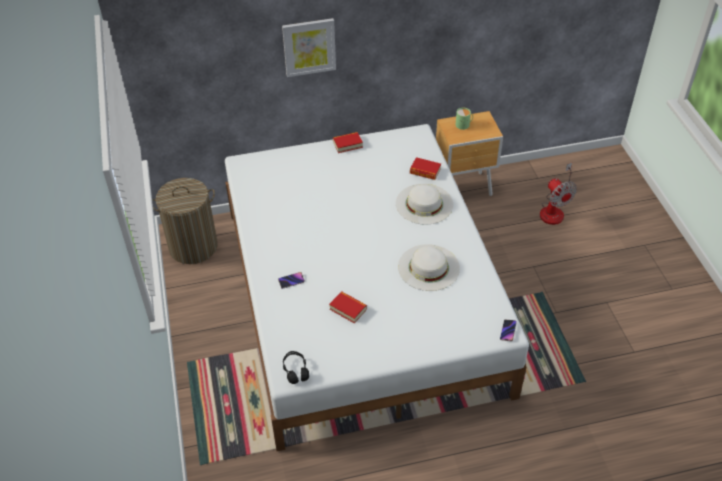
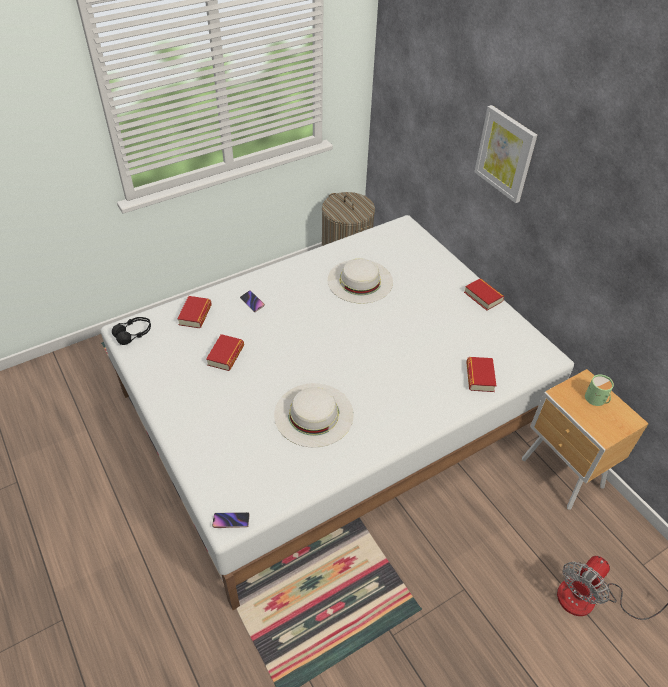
camera: 70 degrees right, 0 degrees up
white hat [396,184,453,225] -> white hat moved to [327,258,393,304]
none -> book [177,296,212,328]

